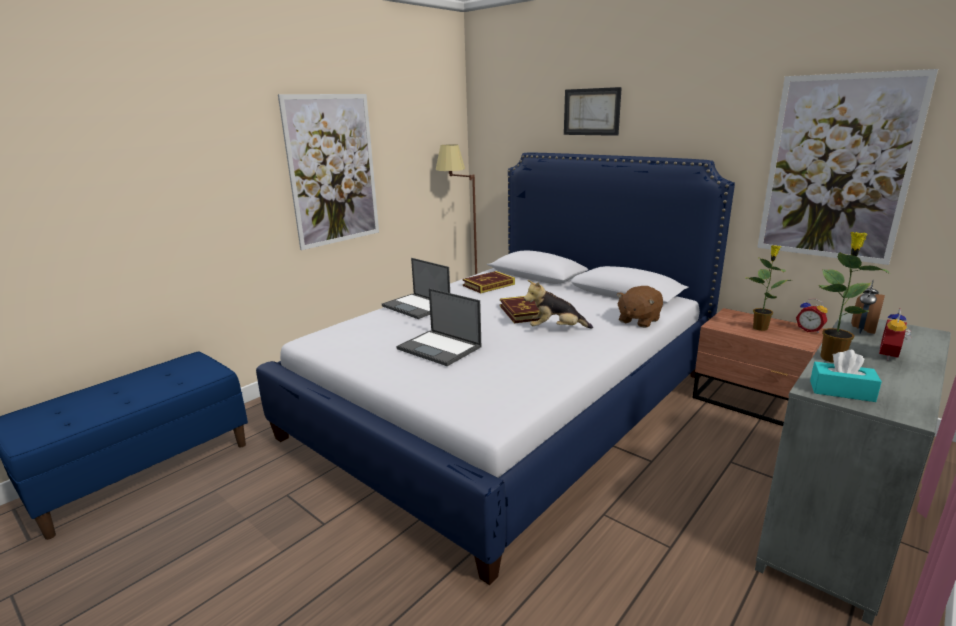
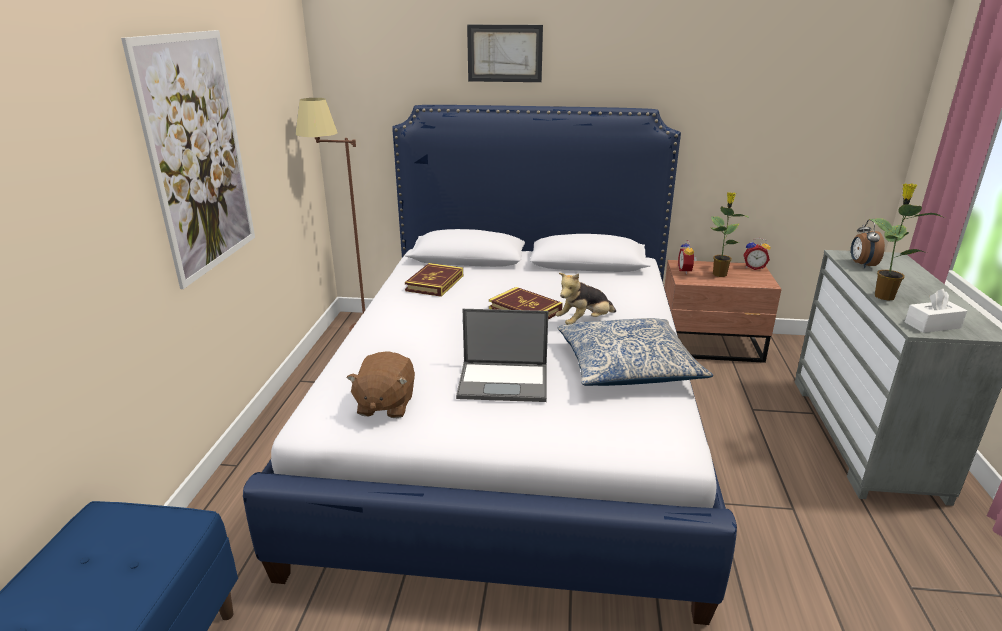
camera: 35 degrees left, 5 degrees up
laptop [382,258,450,319] -> none
brown plush toy [617,286,663,328] -> brown plush toy moved to [346,351,415,418]
picture [757,69,938,265] -> none
turquoise tissue box [810,350,882,402] -> white tissue box [905,289,967,333]
alarm clock [879,308,912,360] -> alarm clock moved to [678,240,697,274]
none -> pillow [557,318,713,386]

